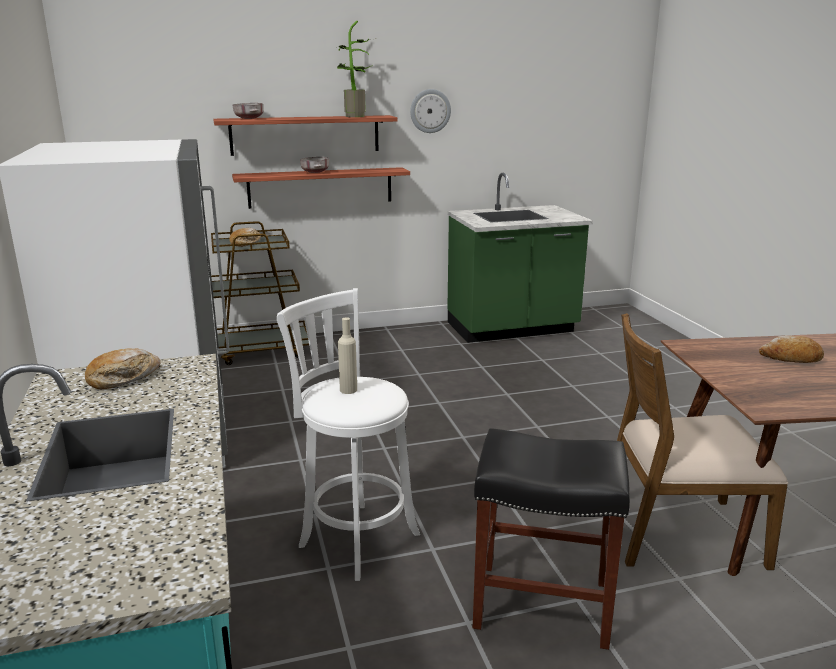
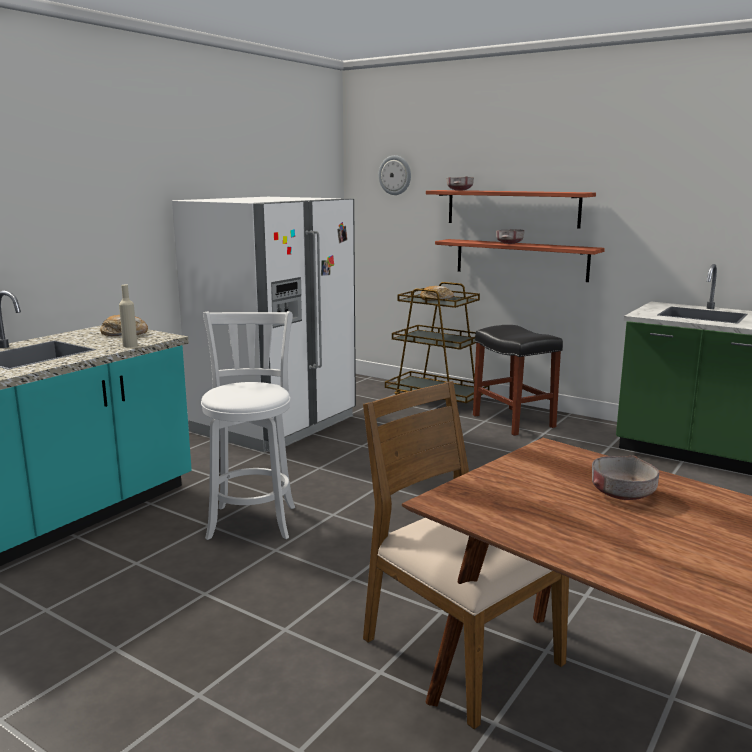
camera: 50 degrees right, 5 degrees down
potted plant [335,21,376,117] -> none
beige bottle [338,317,357,394] -> beige bottle moved to [119,285,137,347]
wall clock [410,89,451,133] -> wall clock moved to [379,155,411,195]
black stool [473,428,630,650] -> black stool moved to [473,325,563,436]
bread [759,335,824,363] -> grey bowl [592,456,659,500]

